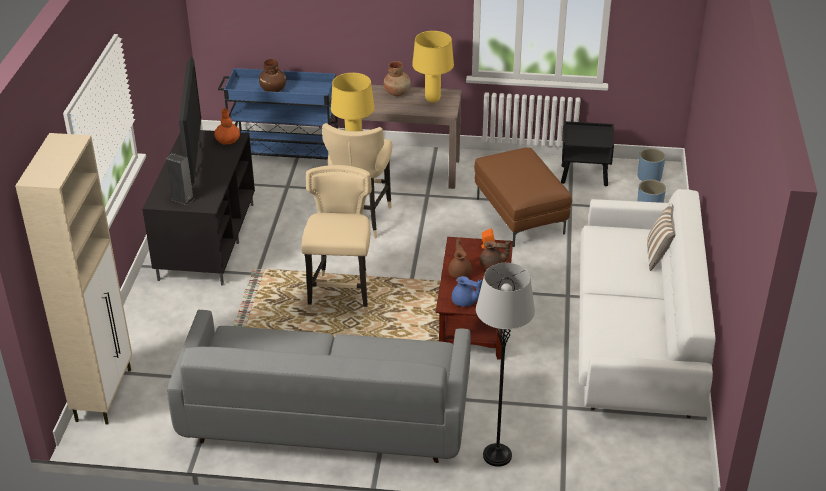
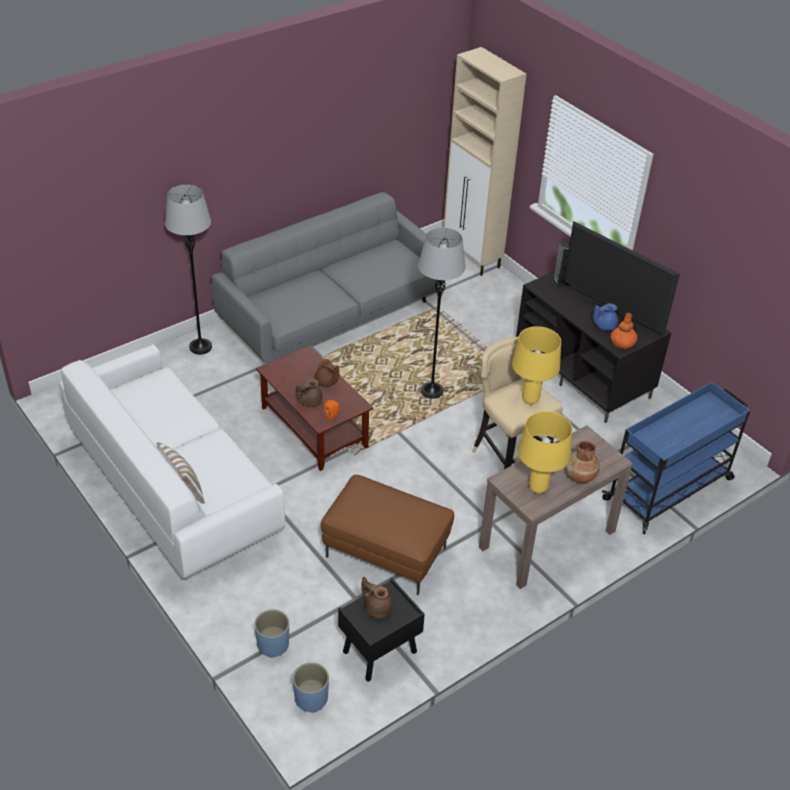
camera: 135 degrees right, 5 degrees up
brown vase [259,59,286,92] -> none
beige stool [301,165,372,313] -> grey floor lamp [418,227,466,398]
blue teapot [452,276,482,307] -> blue teapot moved to [593,303,618,331]
none -> brown teapot [361,577,393,618]

